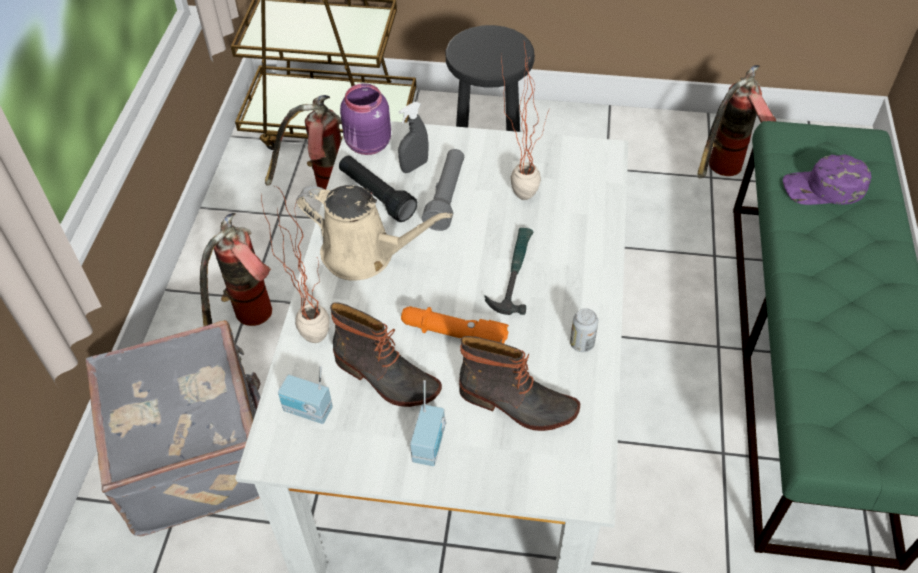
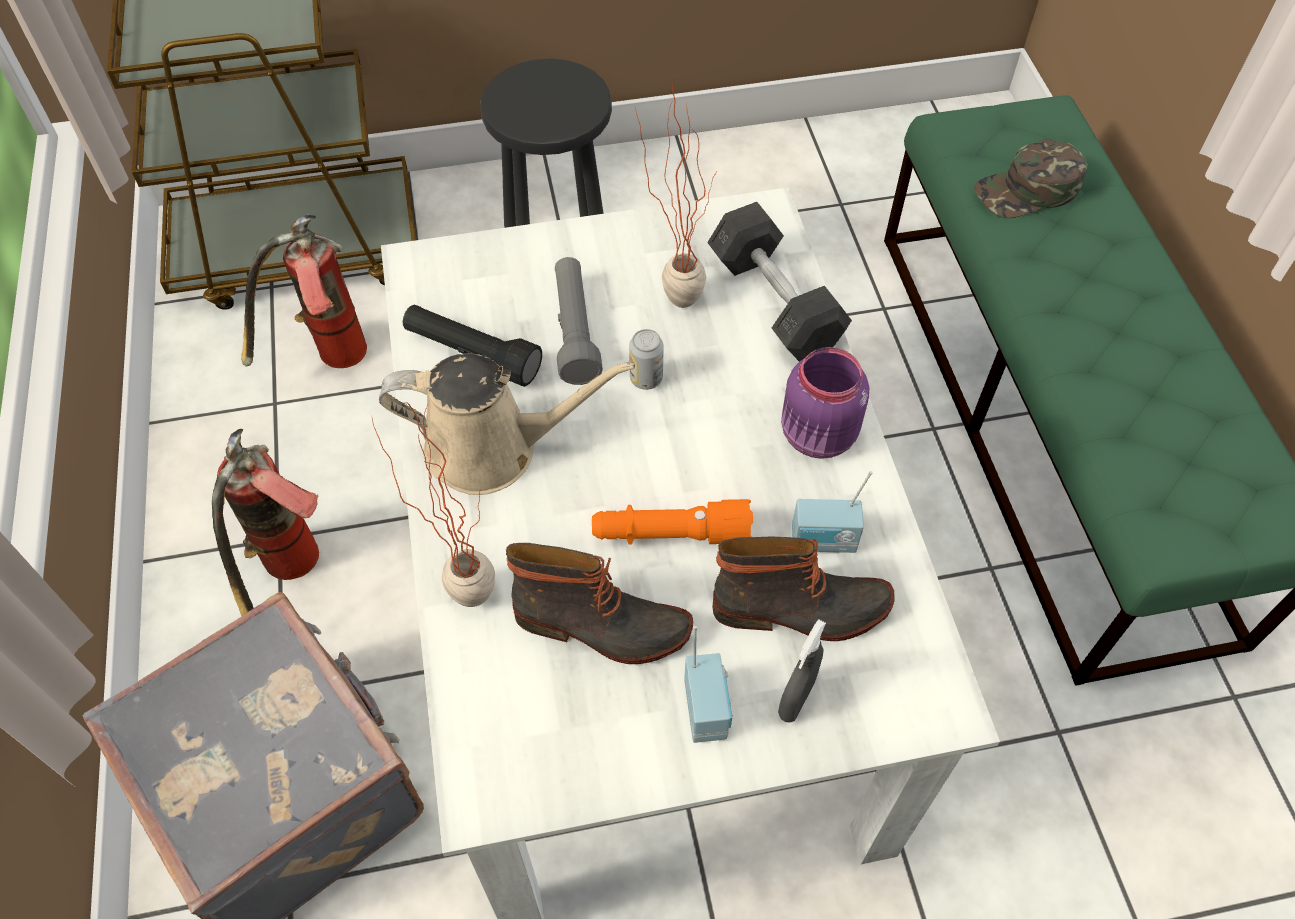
camera: 20 degrees left, 5 degrees up
radio [278,366,333,424] -> radio moved to [792,471,873,553]
purple jar [340,83,391,155] -> purple jar moved to [781,347,869,459]
grey spray bottle [398,102,428,173] -> grey spray bottle moved to [778,619,826,722]
hammer [484,228,533,315] -> none
can [570,308,599,352] -> can moved to [629,329,664,390]
fire extinguisher [698,65,776,178] -> none
purple cap [783,154,871,205] -> green cap [974,139,1087,218]
none -> grey dumbbell [707,202,852,362]

